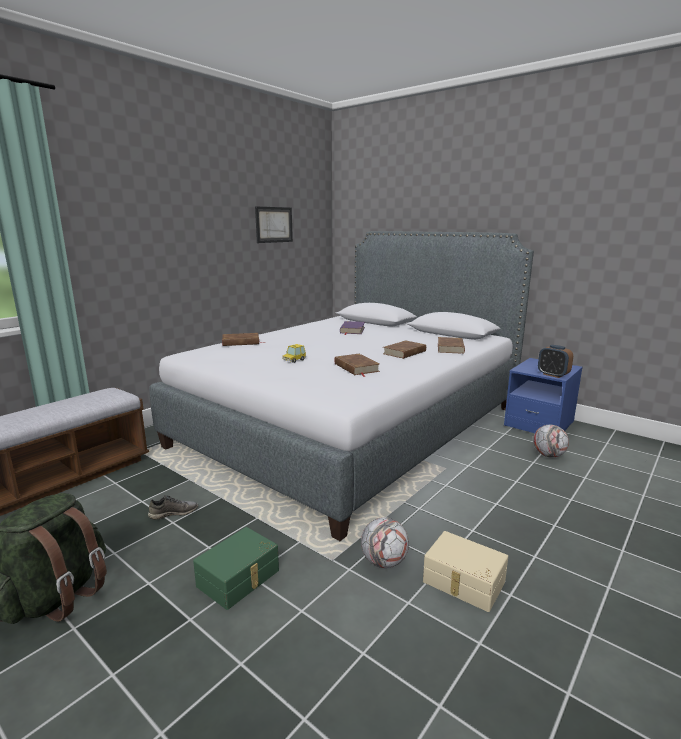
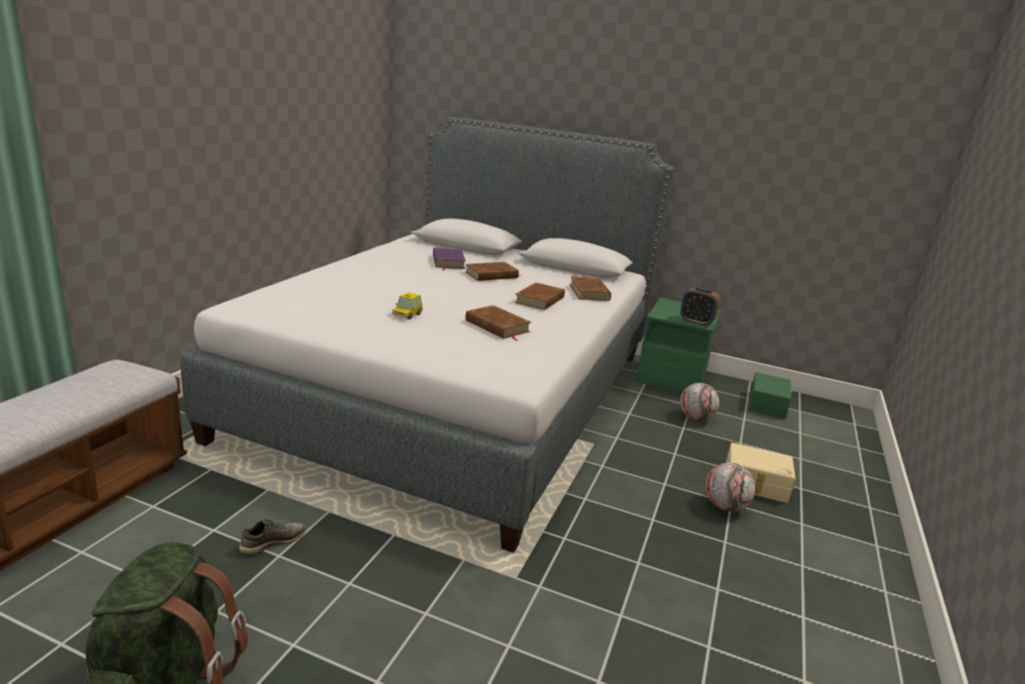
camera: 20 degrees left, 5 degrees up
green storage box [193,527,279,610] -> green storage box moved to [749,372,792,419]
brown book [222,333,264,346] -> brown book moved to [465,262,521,281]
picture [255,206,293,243] -> none
football [361,517,409,568] -> football moved to [705,463,756,511]
beige storage box [423,531,508,612] -> beige storage box moved to [726,443,796,503]
blue nightstand [504,358,583,433] -> green nightstand [636,297,720,393]

